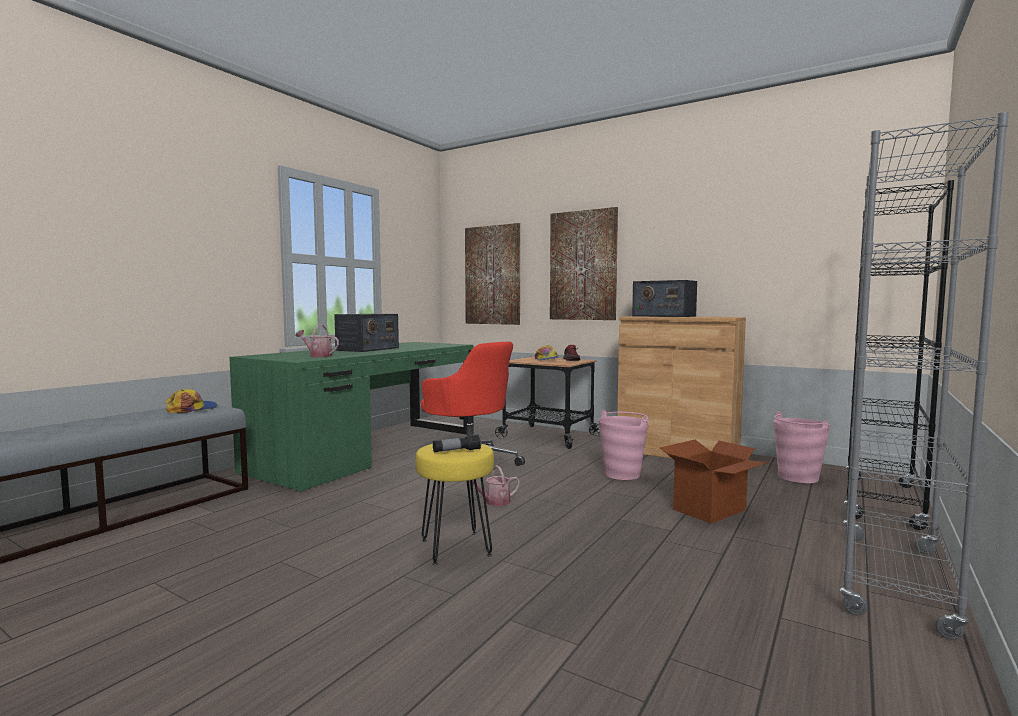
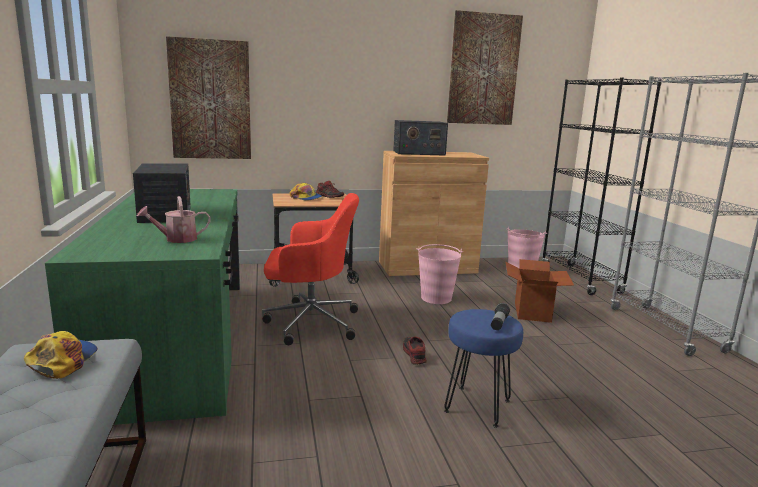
camera: 45 degrees left, 10 degrees up
yellow stool [415,444,494,565] -> blue stool [444,309,523,428]
watering can [466,465,520,506] -> shoe [403,337,427,365]
picture [550,207,618,320] -> picture moved to [447,10,523,125]

